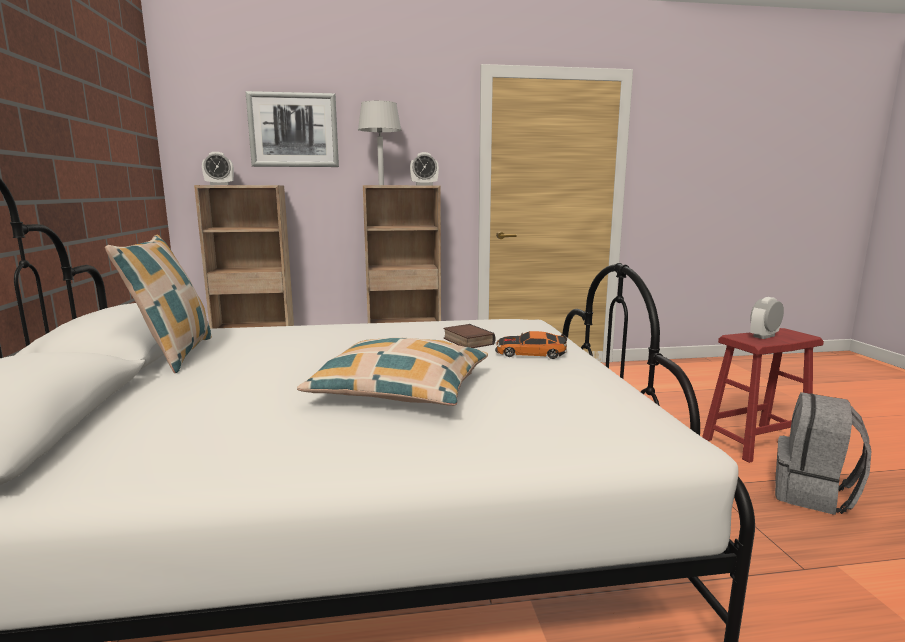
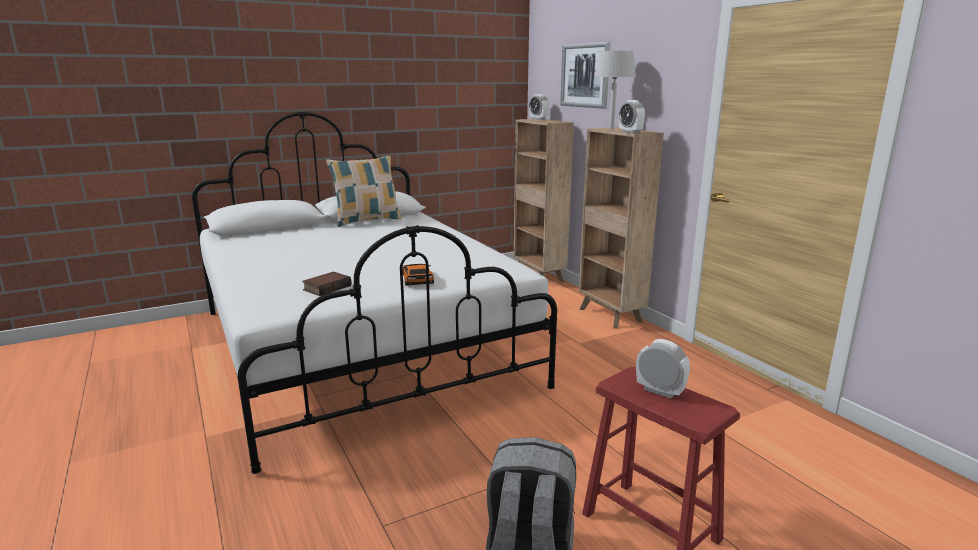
camera: 70 degrees right, 5 degrees up
pillow [297,338,488,406] -> none
book [443,324,495,348] -> book moved to [302,272,352,296]

